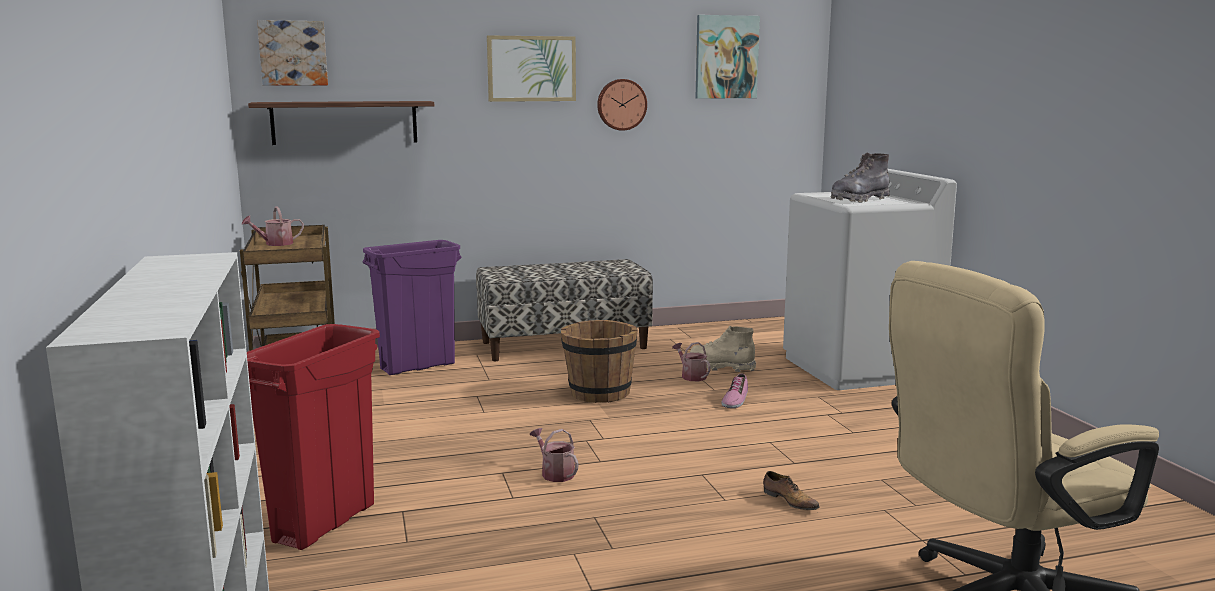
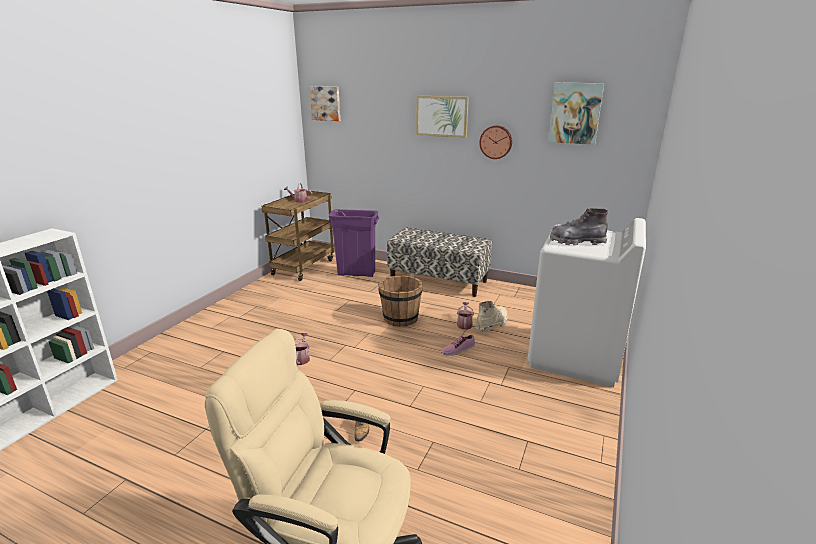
camera: 40 degrees right, 10 degrees up
red trash can [247,324,380,550] -> none
shelf [248,101,434,145] -> none
beige boot [690,326,756,372] -> beige boot turned 75 degrees clockwise [475,301,508,332]

